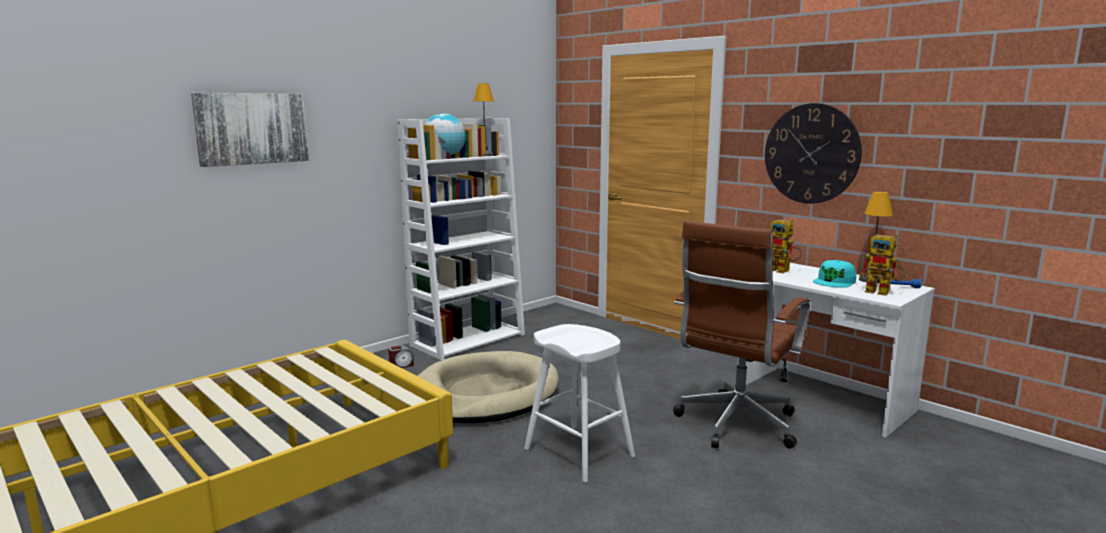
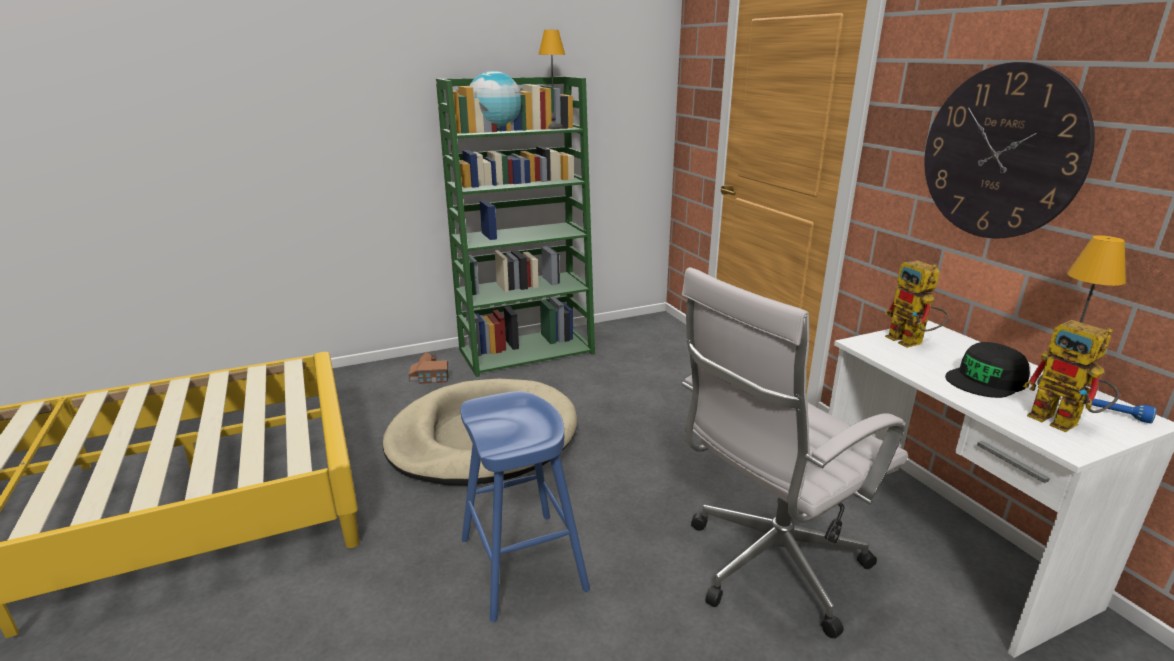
camera: 20 degrees right, 10 degrees up
picture [191,93,309,167] -> none
alarm clock [388,346,414,368] -> toy house [409,352,449,384]
white bookcase [398,118,525,360] -> green bookcase [436,76,595,377]
white stool [524,324,635,482] -> blue stool [461,391,590,622]
brown office chair [673,220,810,449] -> white office chair [681,267,908,639]
turquoise cap [813,260,856,288] -> black cap [945,342,1030,398]

